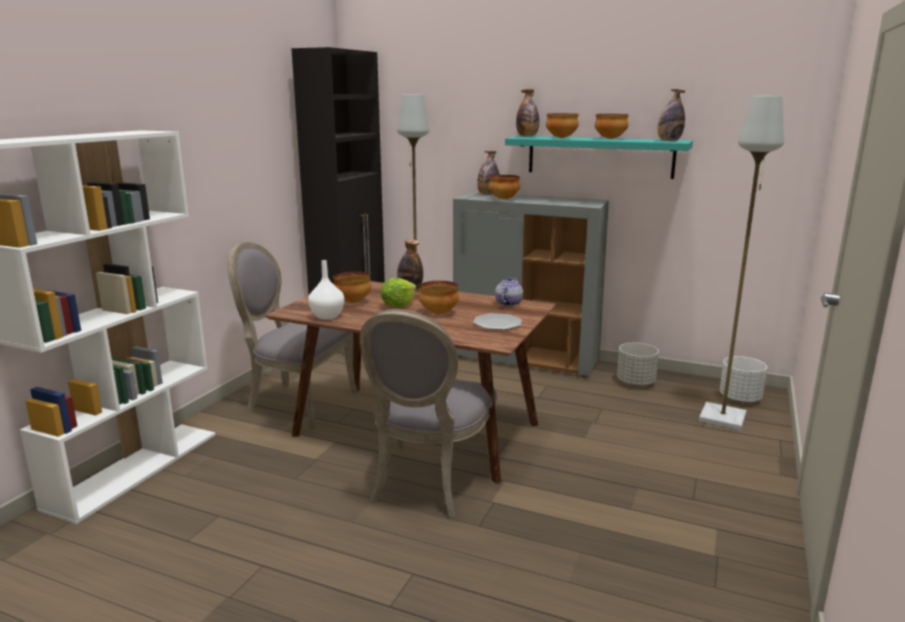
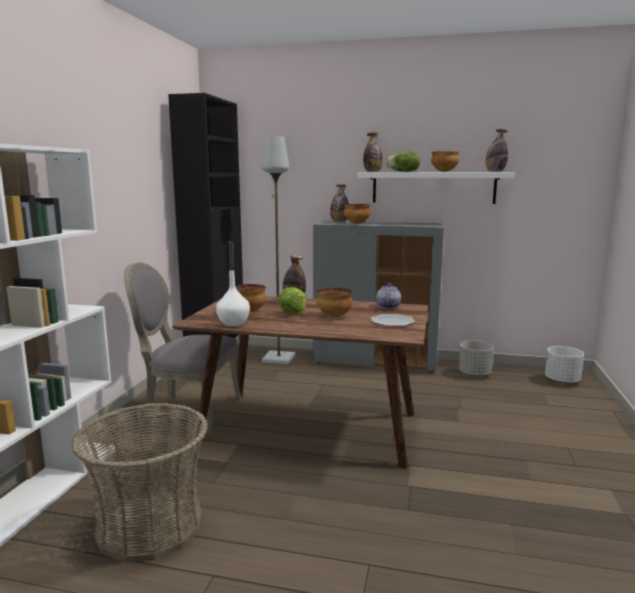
camera: 10 degrees left, 5 degrees down
grey chair [360,309,497,517] -> none
turquoise shelf [505,136,693,179] -> white shelf [358,172,515,204]
bowl [546,113,579,138] -> lettuce [385,151,420,172]
grey floor lamp [699,96,784,431] -> none
none -> basket [72,403,208,563]

